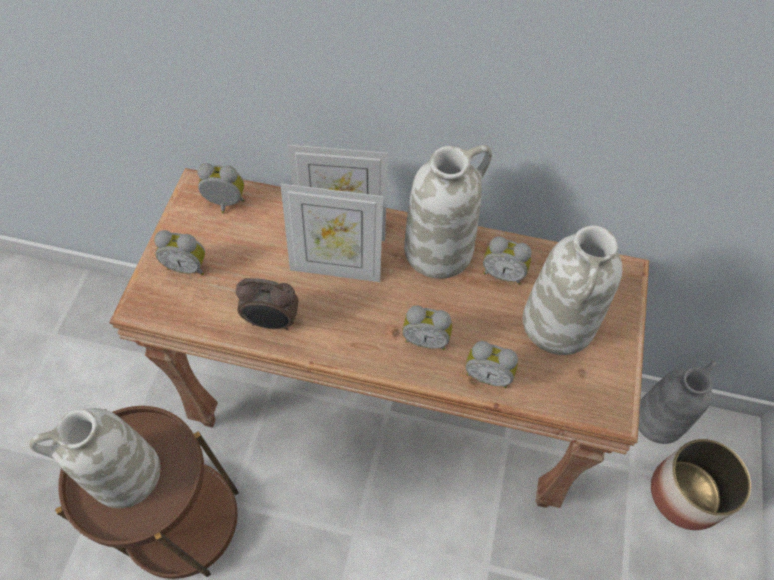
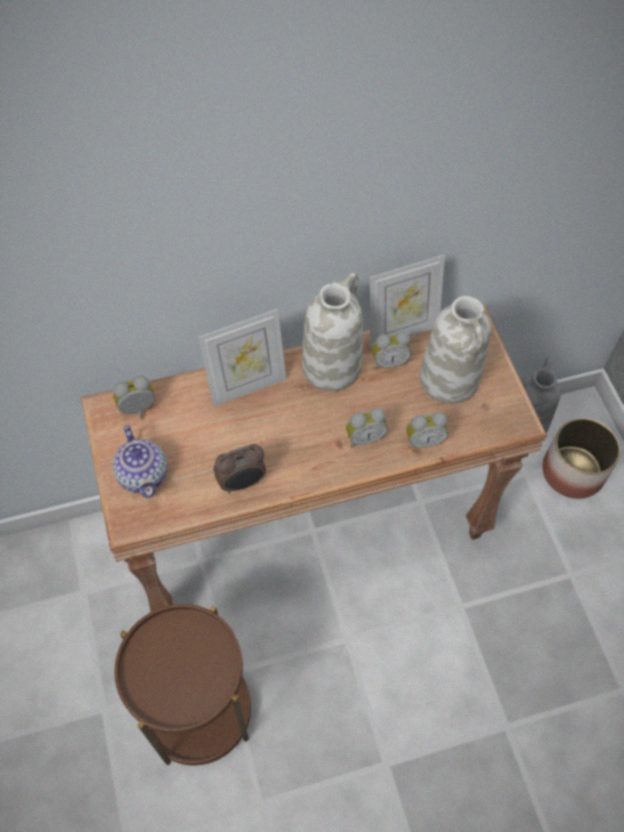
camera: 30 degrees left, 0 degrees up
white vase [29,408,160,508] -> none
alarm clock [154,230,205,275] -> teapot [113,425,168,498]
picture frame [280,184,383,282] -> picture frame moved to [370,255,445,349]

